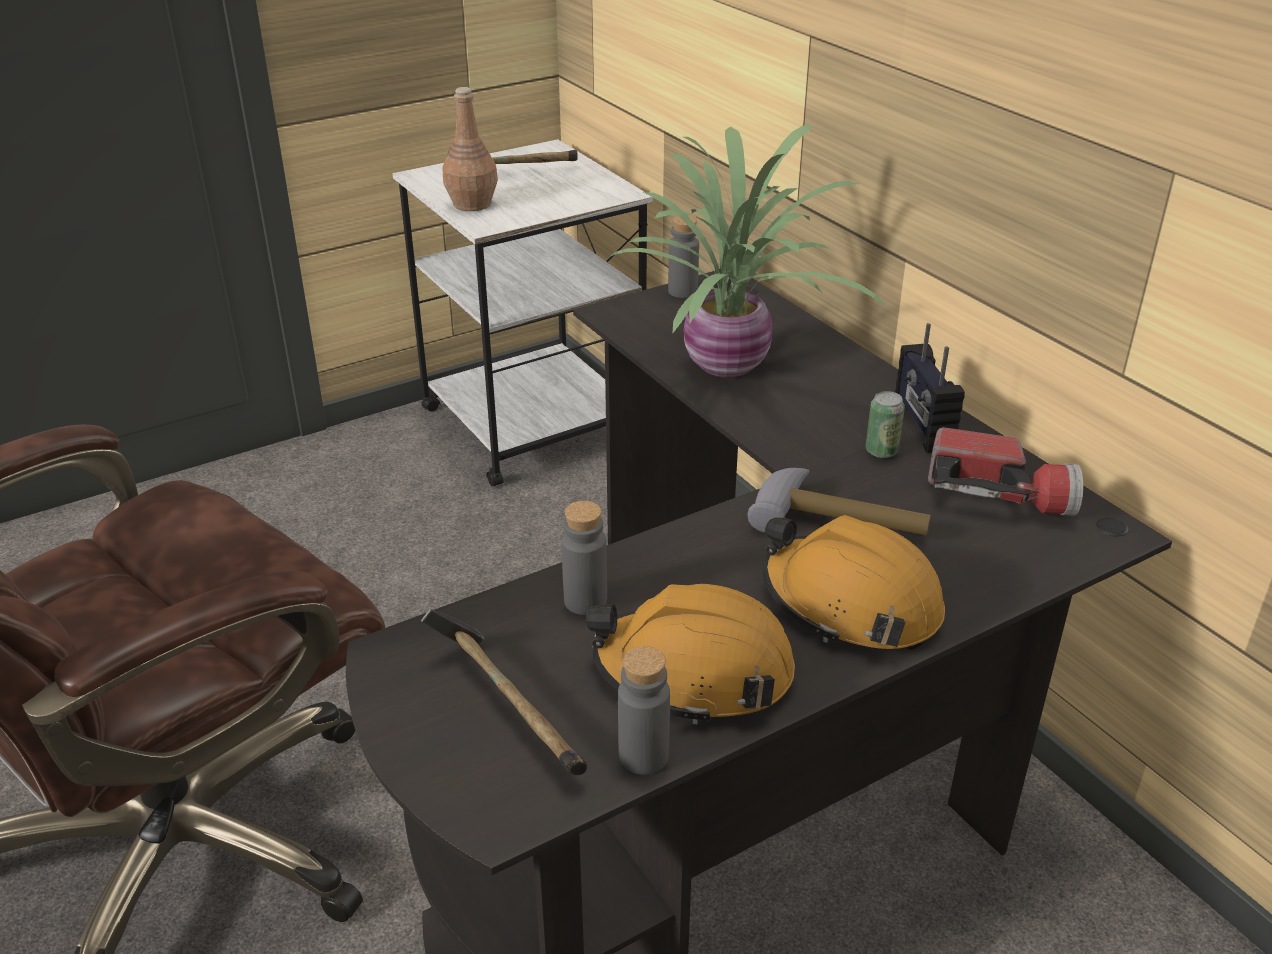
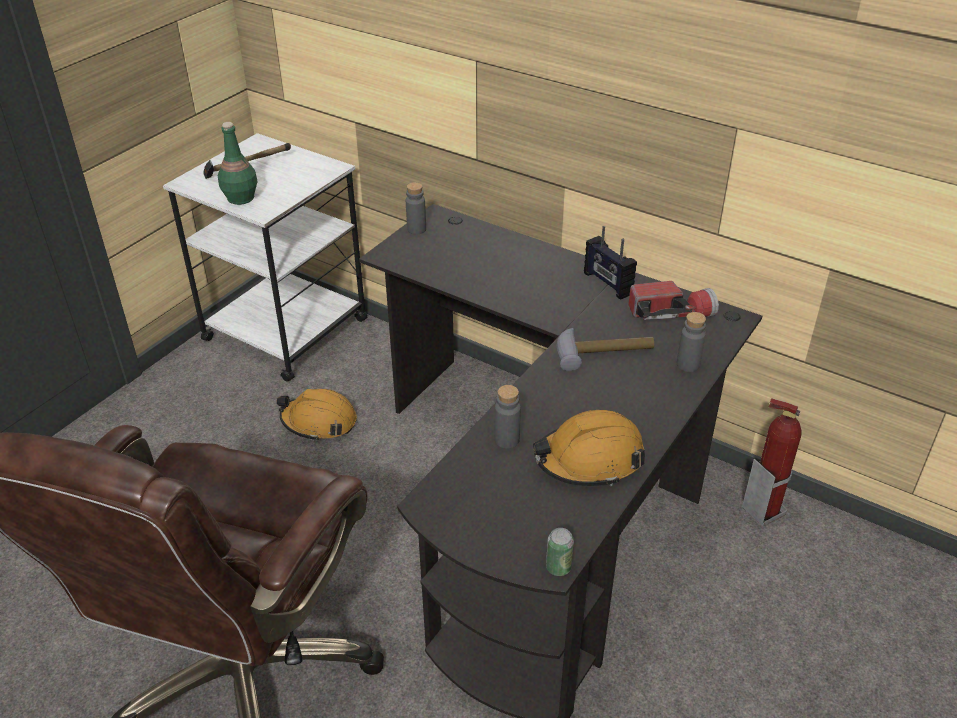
camera: 25 degrees left, 5 degrees up
hammer [421,609,587,775] -> none
brown bottle [442,87,498,211] -> green bottle [218,122,258,205]
potted plant [605,125,886,378] -> none
grey bottle [618,646,670,775] -> grey bottle moved to [677,312,706,372]
orange hard hat [763,515,945,650] -> orange hard hat moved to [277,389,357,441]
can [866,391,905,458] -> can moved to [546,528,574,576]
none -> fire extinguisher [742,398,801,526]

